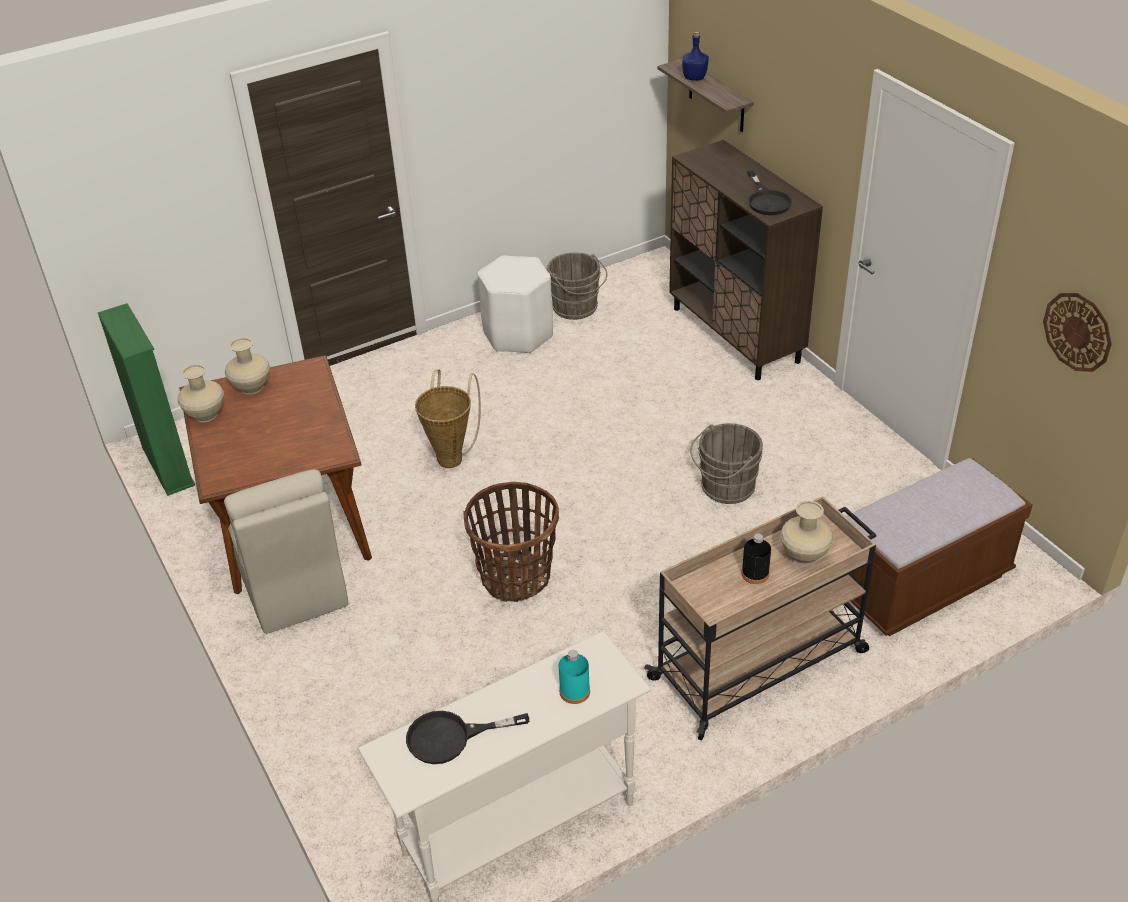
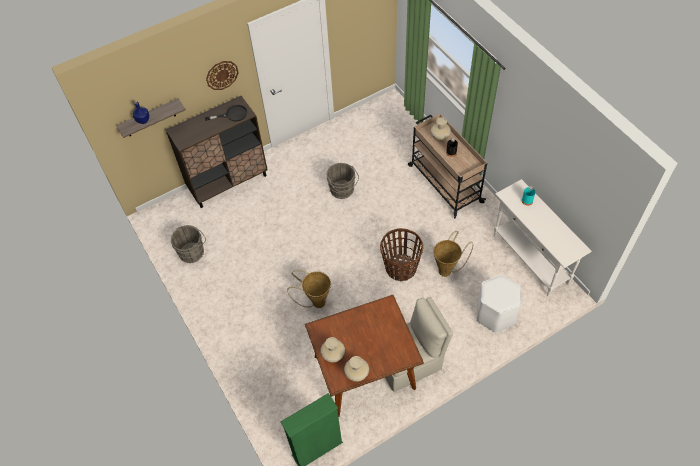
camera: 90 degrees left, 15 degrees up
black frying pan [406,711,529,764] -> none
white stool [478,255,553,353] -> white stool moved to [477,275,521,332]
brown bench [846,458,1032,636] -> none
wall clock [1043,293,1112,372] -> wall clock moved to [206,61,239,90]
none -> basket [433,231,473,277]

